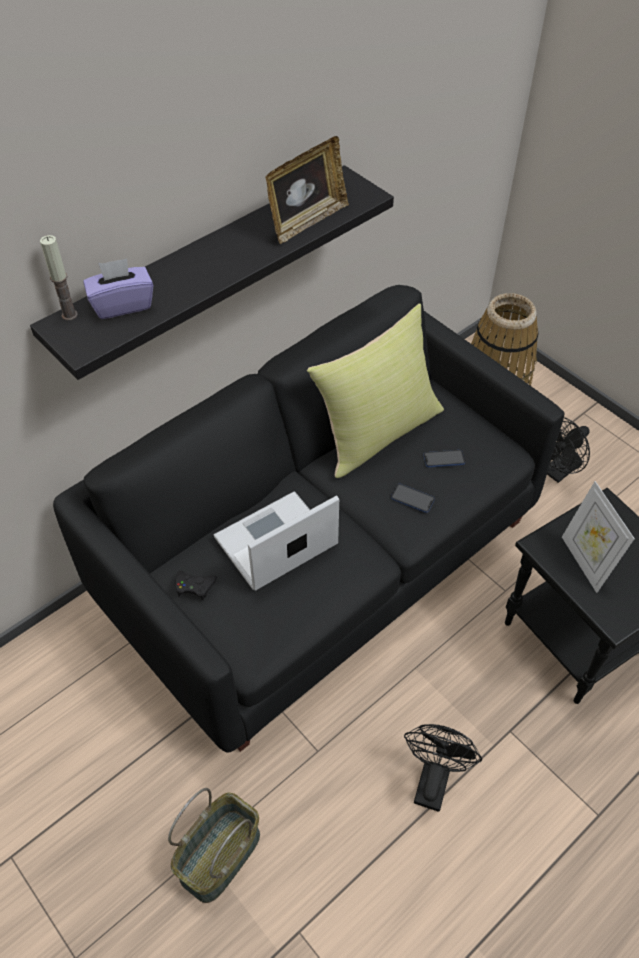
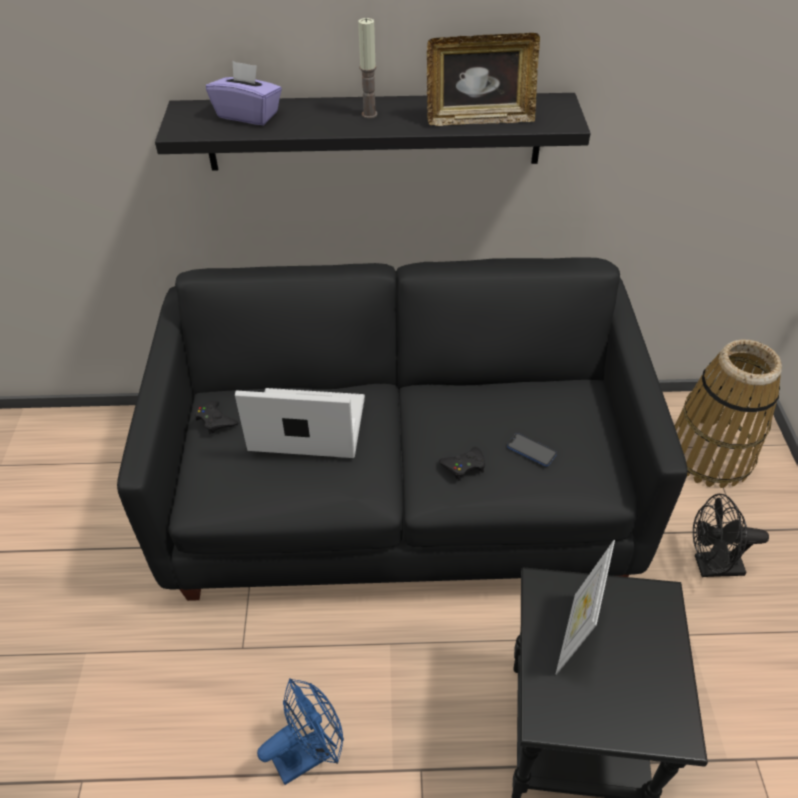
camera: 40 degrees right, 5 degrees down
candle [40,235,78,321] -> candle moved to [358,18,377,119]
basket [168,788,260,903] -> none
yellow pillow [307,303,444,478] -> none
phone [391,484,435,513] -> black game controller [439,447,485,481]
black fan [404,724,482,812] -> blue fan [257,679,344,785]

